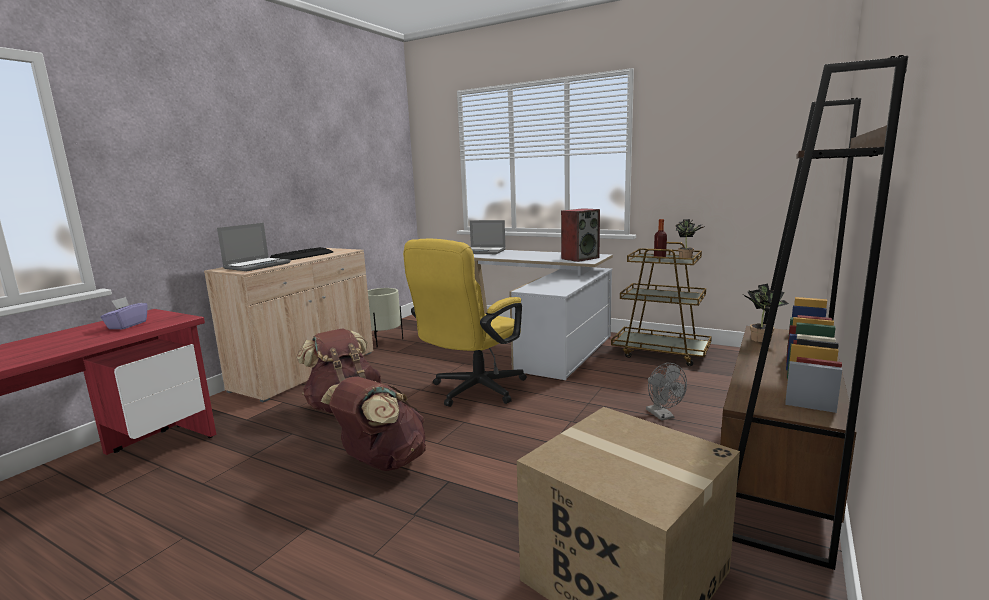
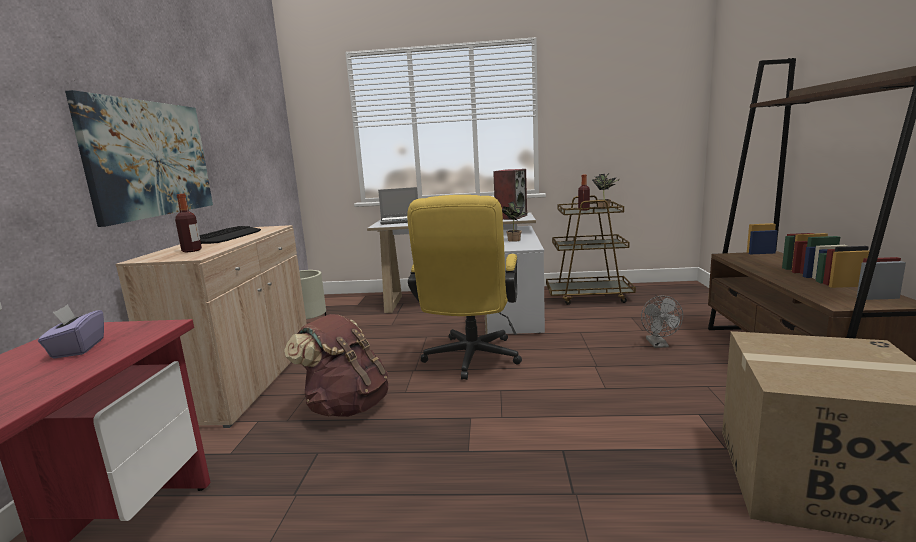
camera: 25 degrees left, 0 degrees up
laptop [217,223,291,271] -> bottle [175,194,202,252]
brown backpack [321,376,426,471] -> none
grey fan [646,363,687,421] -> grey fan turned 45 degrees clockwise [641,296,683,348]
potted plant [743,284,789,342] -> potted plant moved to [502,201,527,242]
none -> picture [65,90,213,227]

